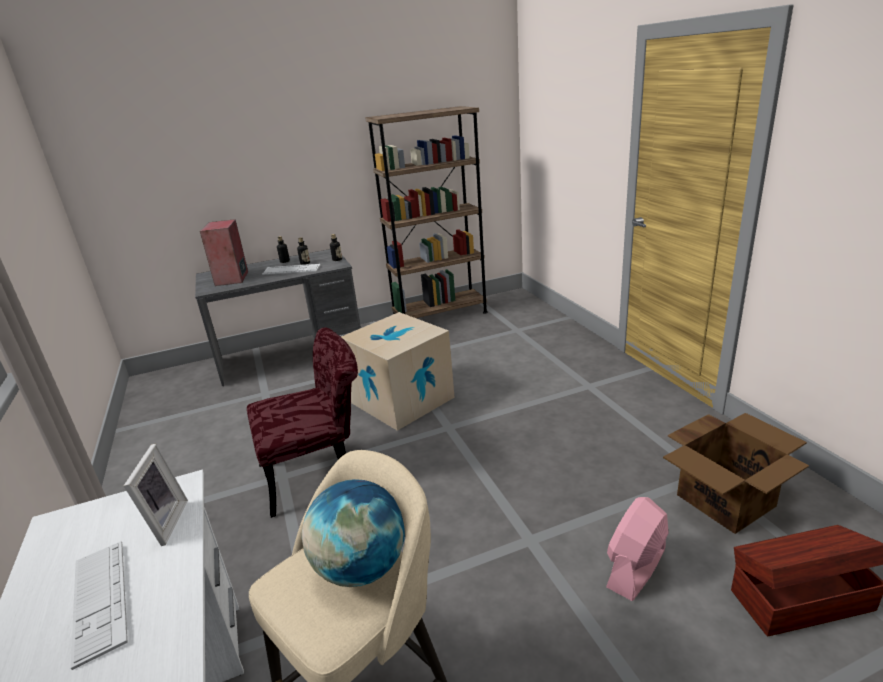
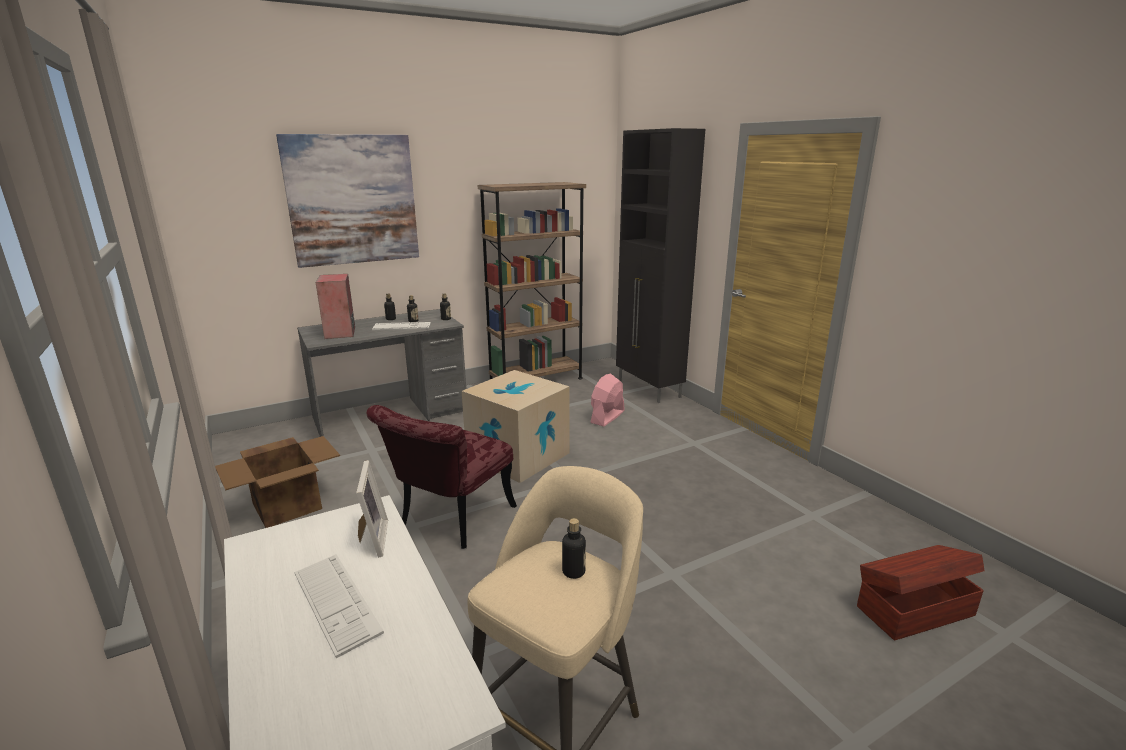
camera: 10 degrees left, 5 degrees down
red chair [247,328,358,518] -> red chair turned 150 degrees clockwise [366,405,517,549]
globe [302,479,405,587] -> bottle [562,518,586,579]
pink fan [606,497,669,601] -> pink fan moved to [590,374,625,426]
cardboard box [663,413,809,534] -> cardboard box moved to [215,436,340,528]
none -> picture [276,134,419,268]
none -> black cabinet [616,128,705,403]

